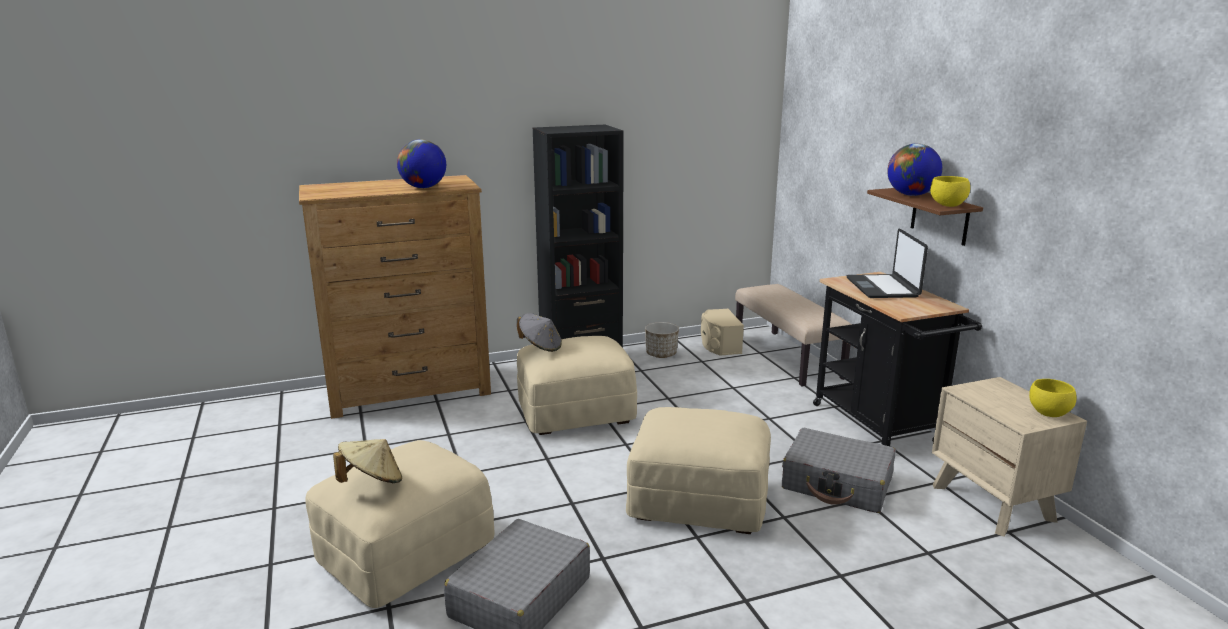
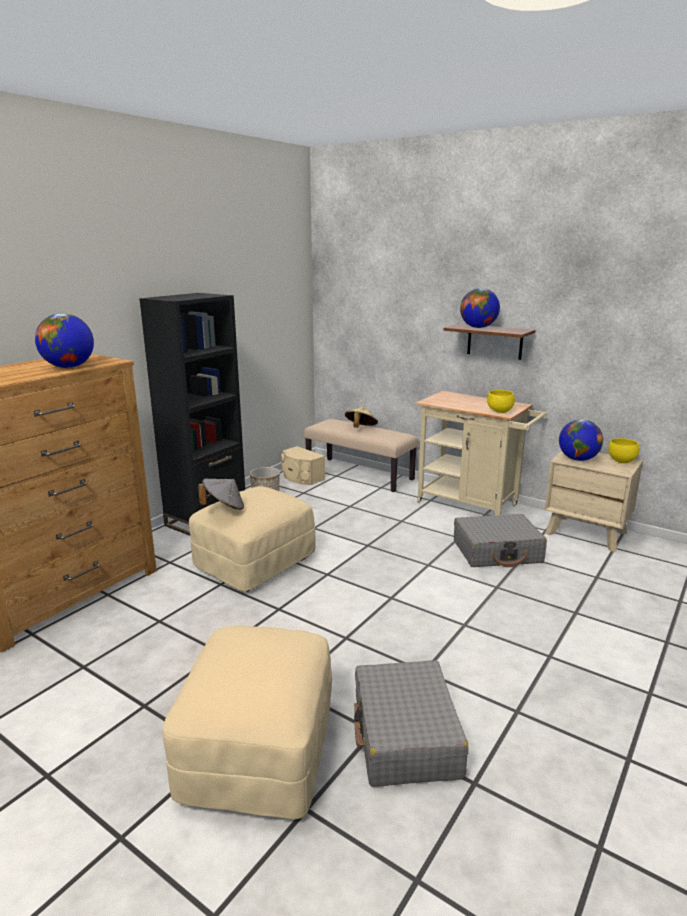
camera: 35 degrees left, 0 degrees up
beige hat [333,439,402,483] -> beige hat moved to [345,406,378,428]
beige ottoman [626,407,771,534] -> none
black cart [813,272,982,446] -> beige cart [416,391,547,515]
laptop [847,229,928,298] -> none
yellow bowl [930,176,970,207] -> yellow bowl moved to [487,390,515,413]
none -> globe [559,419,603,461]

